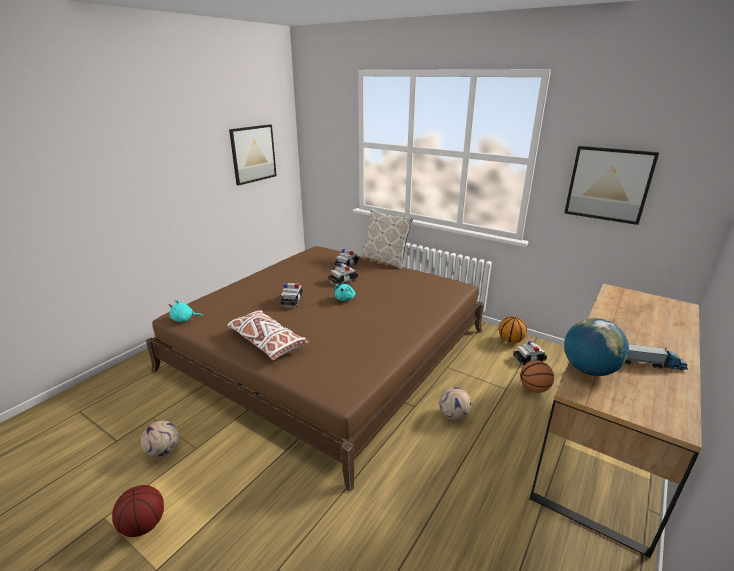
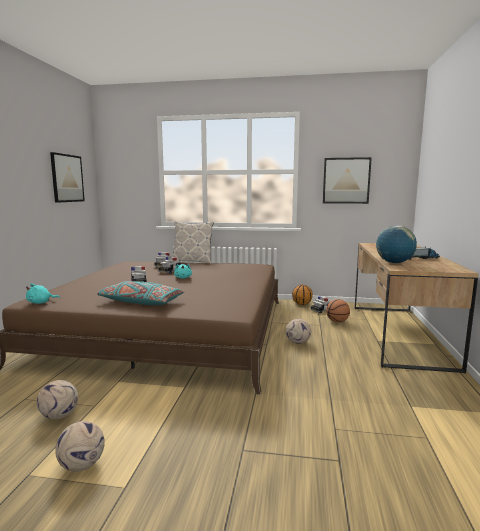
camera: 25 degrees left, 15 degrees down
basketball [112,485,164,537] -> football [55,421,105,472]
white pillow [227,311,309,360] -> turquoise pillow [97,281,184,305]

